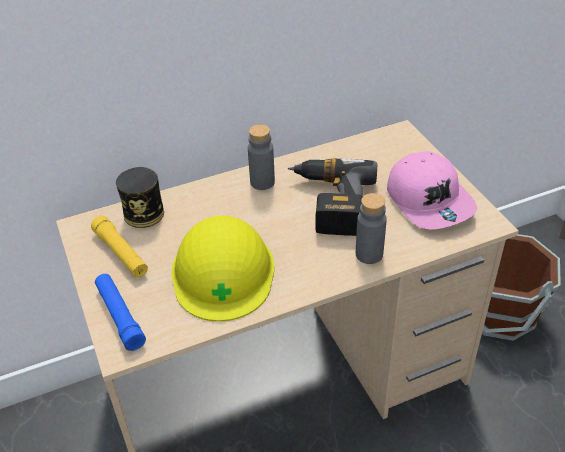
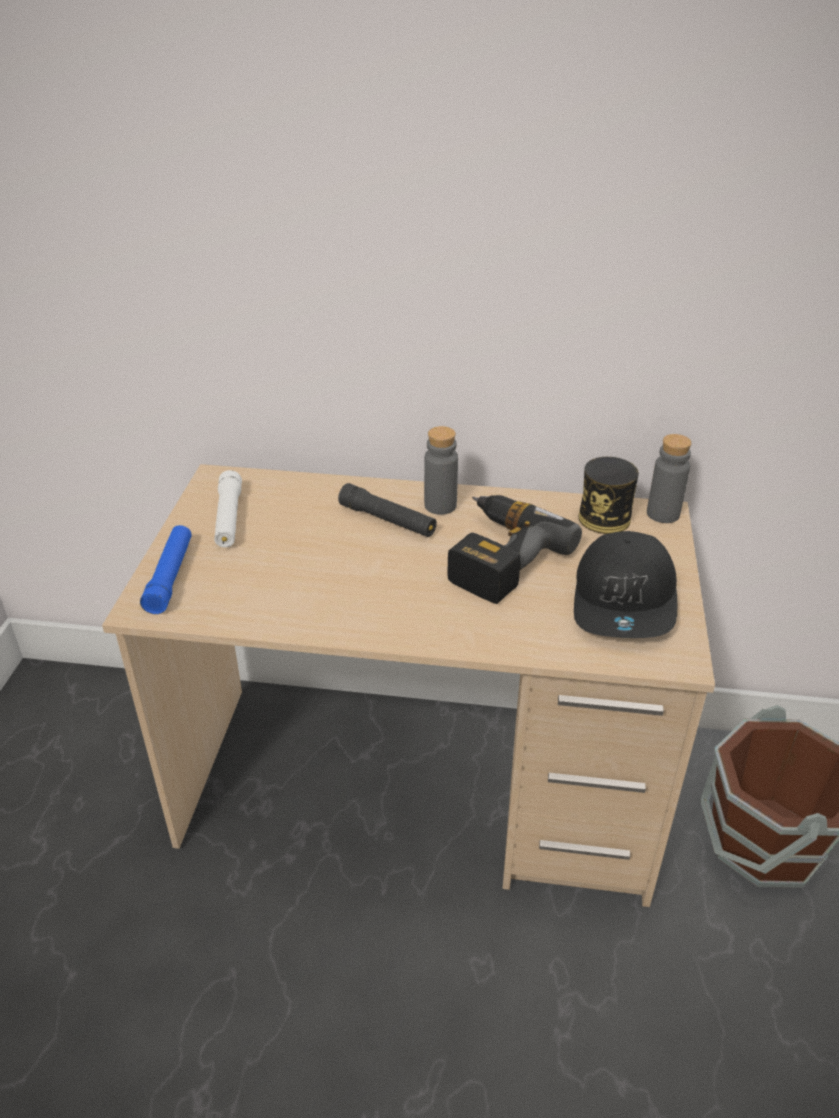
camera: 30 degrees right, 5 degrees down
yellow flashlight [91,216,148,277] -> white flashlight [214,470,242,547]
can [116,167,164,228] -> can moved to [578,457,639,534]
yellow hard hat [171,216,275,322] -> none
grey bottle [356,193,387,264] -> grey bottle moved to [647,434,692,523]
pink cap [387,151,477,230] -> black cap [574,531,677,638]
none -> black flashlight [338,483,437,537]

